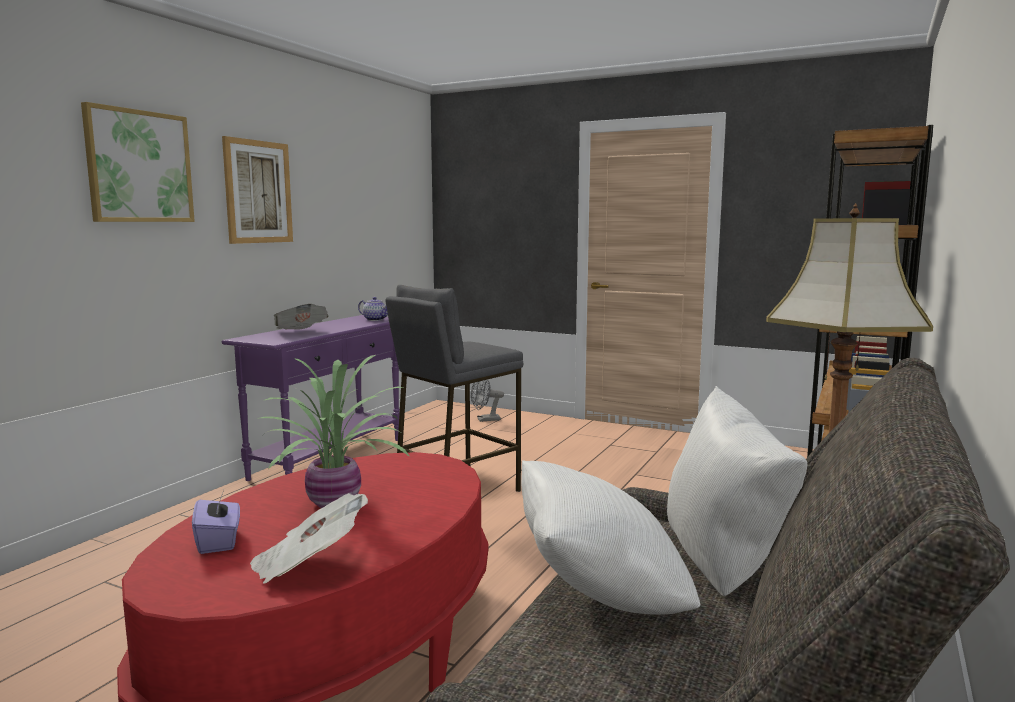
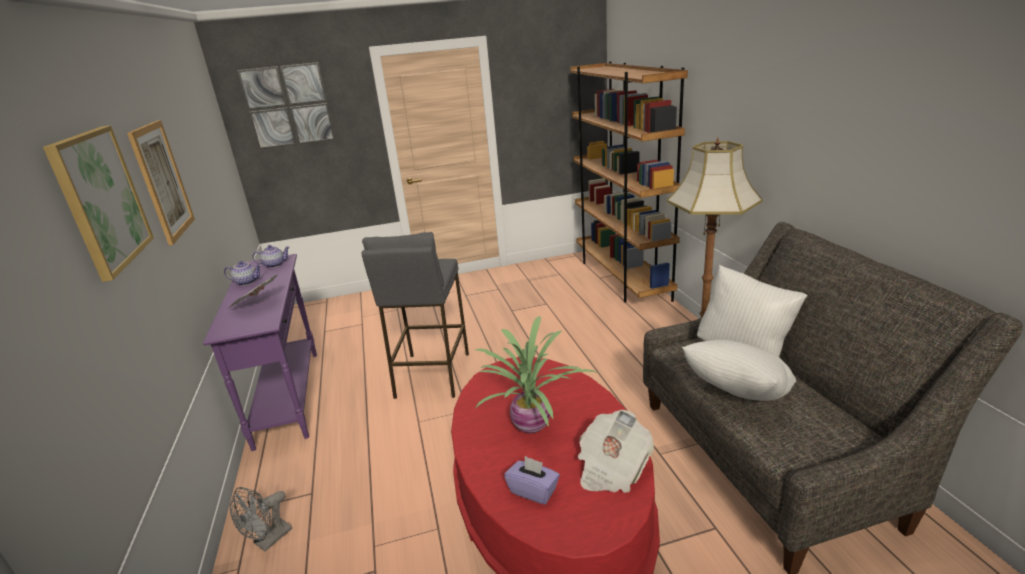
camera: 40 degrees left, 15 degrees up
grey fan [471,380,504,422] -> grey fan moved to [230,487,292,551]
none -> teapot [224,261,261,286]
none -> picture [237,62,335,149]

